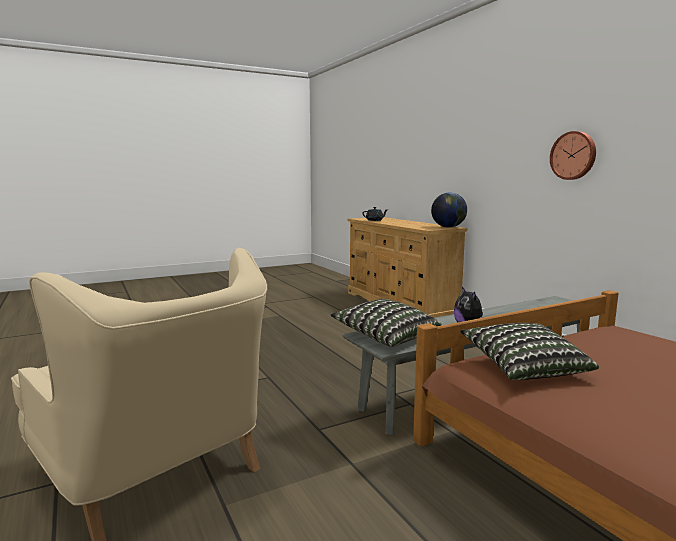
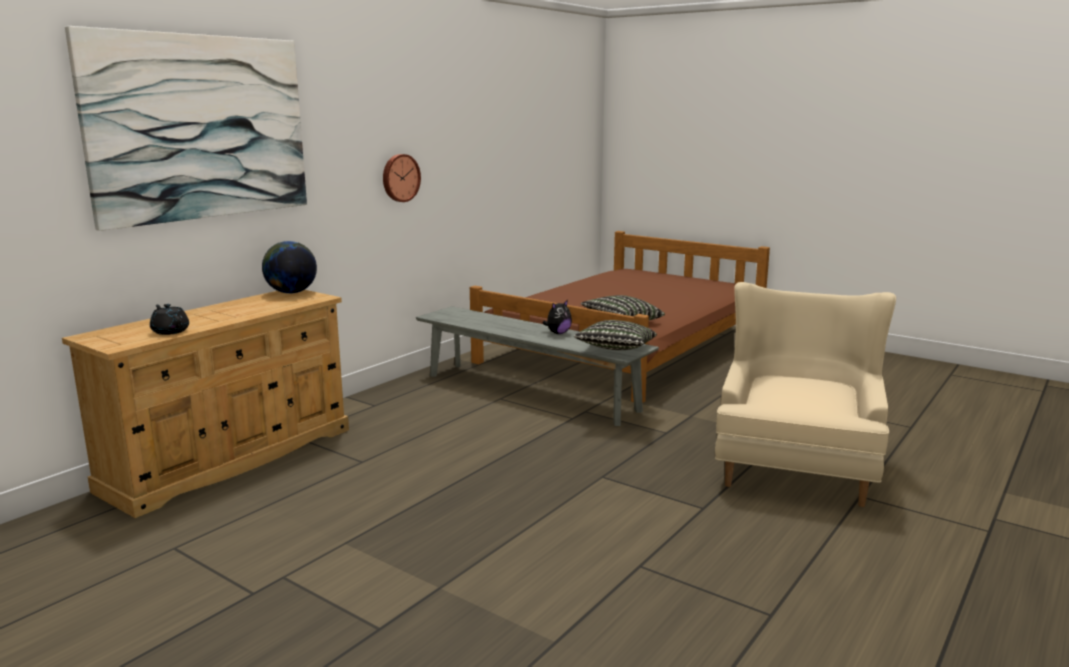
camera: 115 degrees left, 5 degrees up
none -> picture [65,26,307,231]

